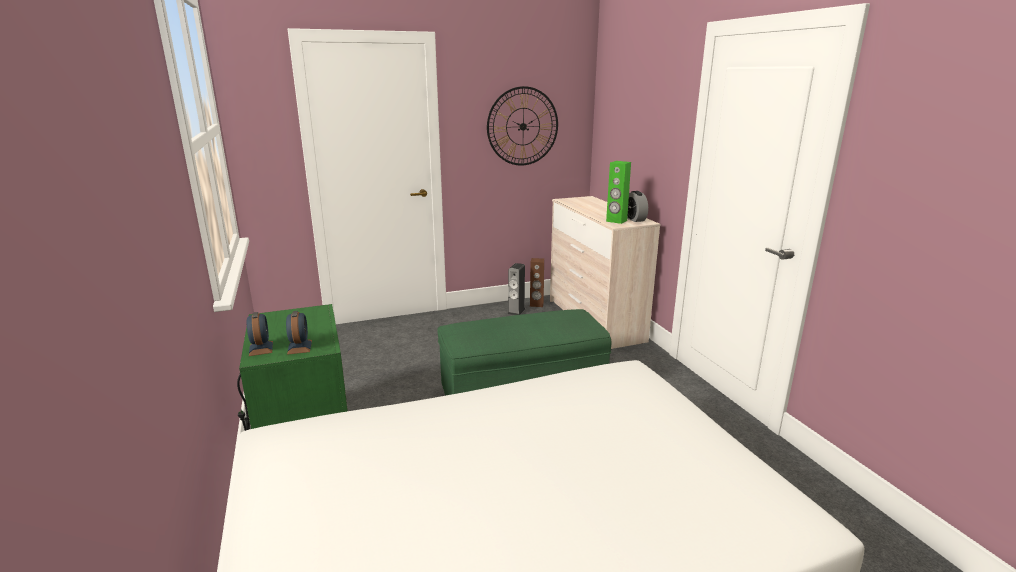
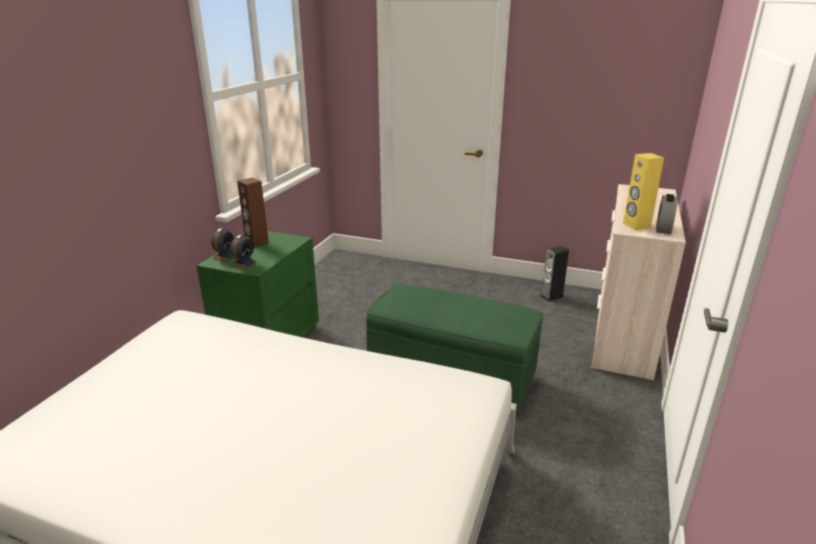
camera: 40 degrees right, 5 degrees up
wall clock [487,86,558,165] -> none
brown speaker [530,258,544,307] -> brown speaker moved to [237,178,269,247]
green speaker [606,161,631,224] -> yellow speaker [623,153,664,230]

